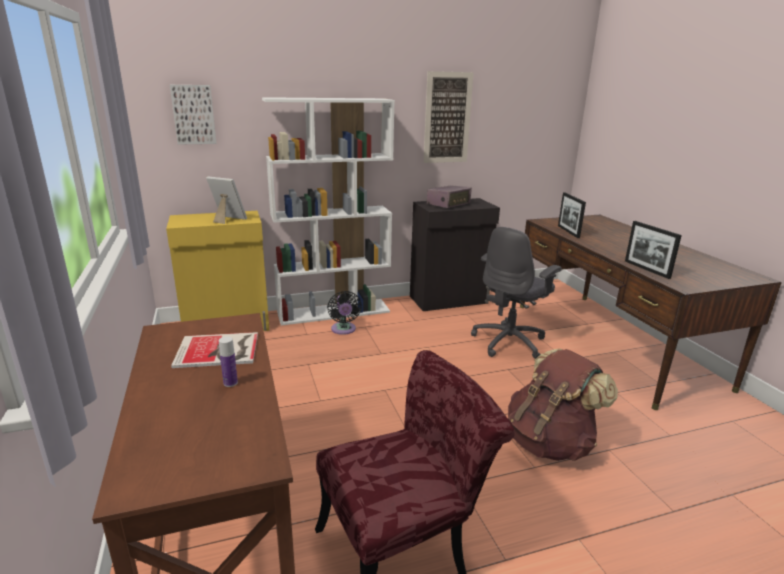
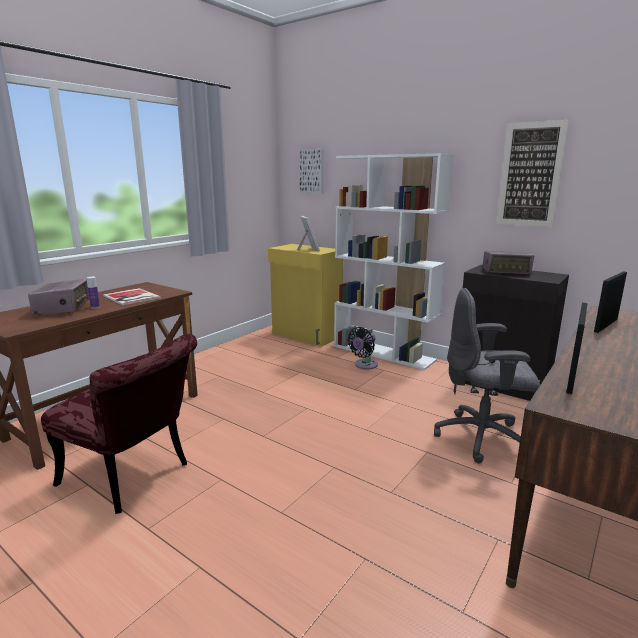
camera: 55 degrees right, 5 degrees down
brown backpack [508,349,618,461] -> none
none -> radio [28,279,89,315]

